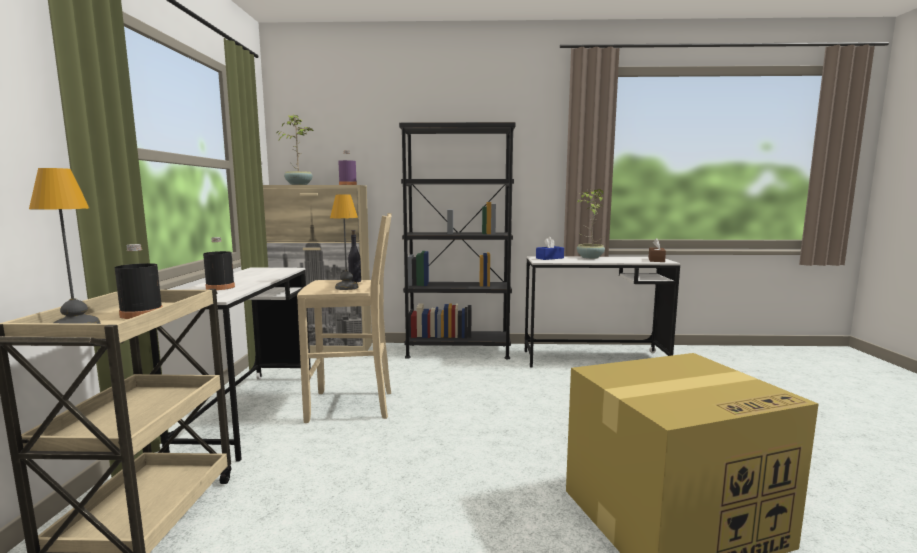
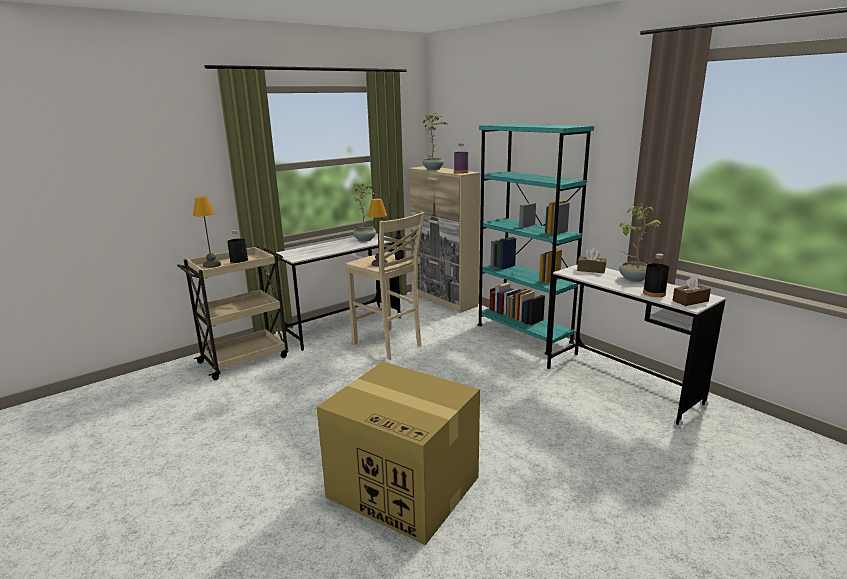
camera: 50 degrees right, 10 degrees up
black bottle [203,237,235,290] -> black bottle moved to [643,253,669,297]
black bookcase [399,122,516,359] -> turquoise bookcase [478,124,594,355]
blue tissue box [536,237,564,260] -> brown tissue box [577,248,606,273]
none -> potted plant [353,182,376,241]

